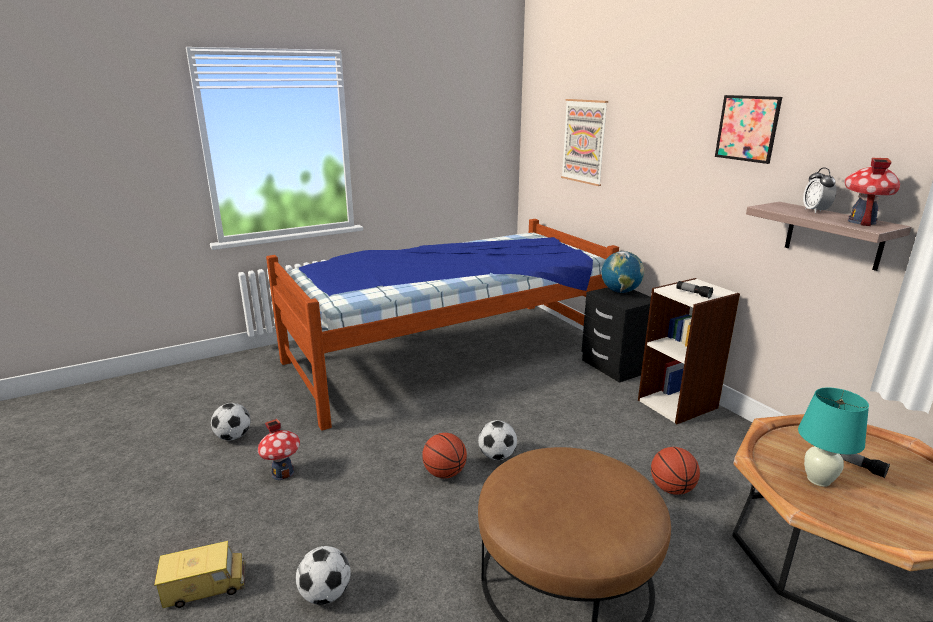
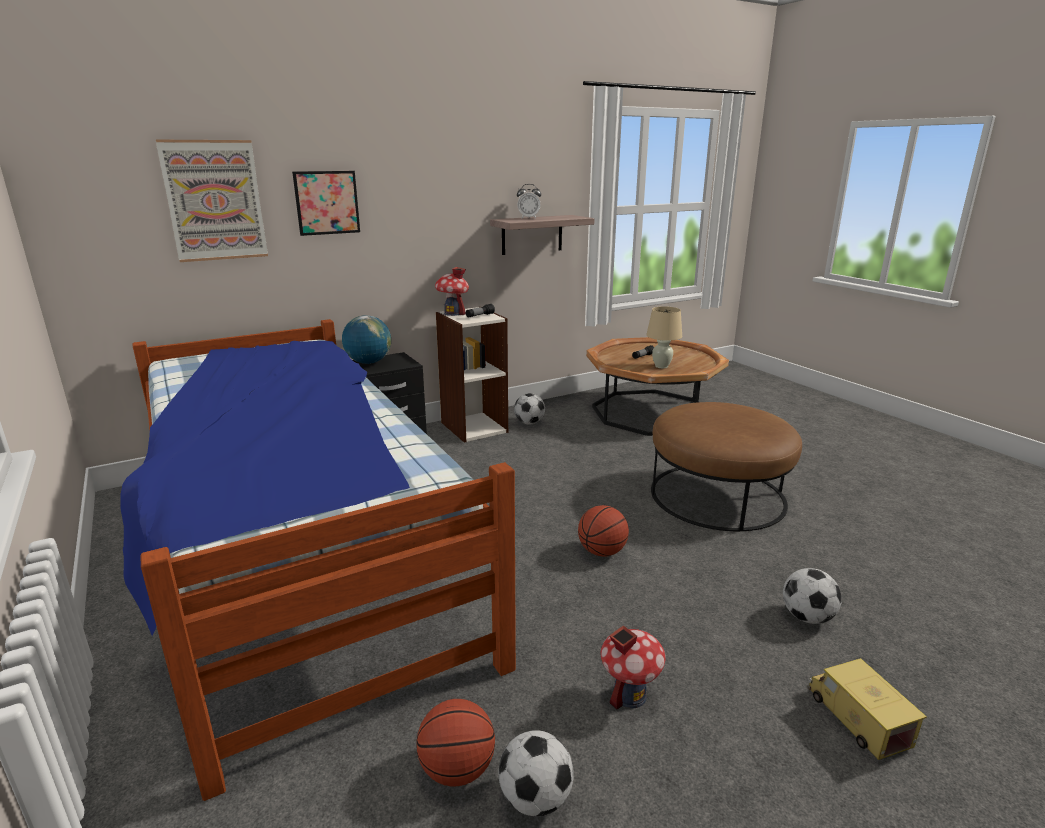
camera: 90 degrees left, 0 degrees up
football [478,420,517,460] -> football moved to [514,393,545,424]
basketball [651,447,700,495] -> basketball moved to [416,699,495,786]
picture [715,95,782,164] -> picture moved to [292,171,360,236]
turquoise table lamp [798,387,869,487] -> beige table lamp [646,306,682,368]
toy house [844,158,900,226] -> toy house moved to [435,267,469,316]

